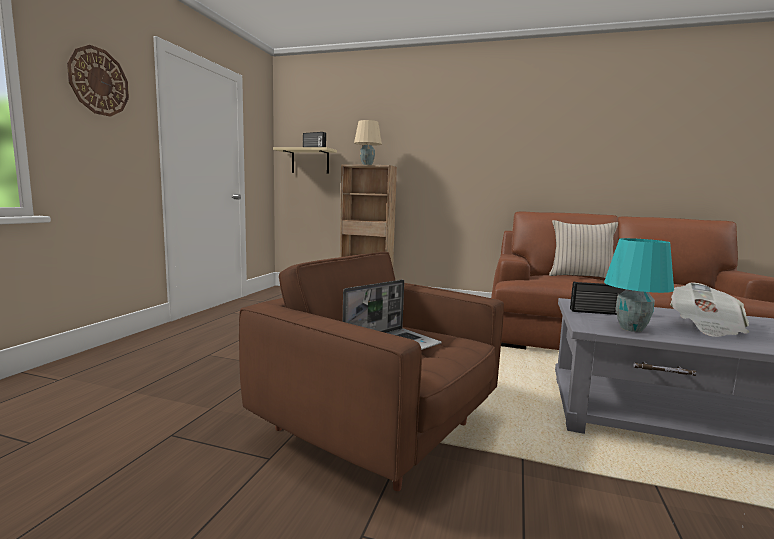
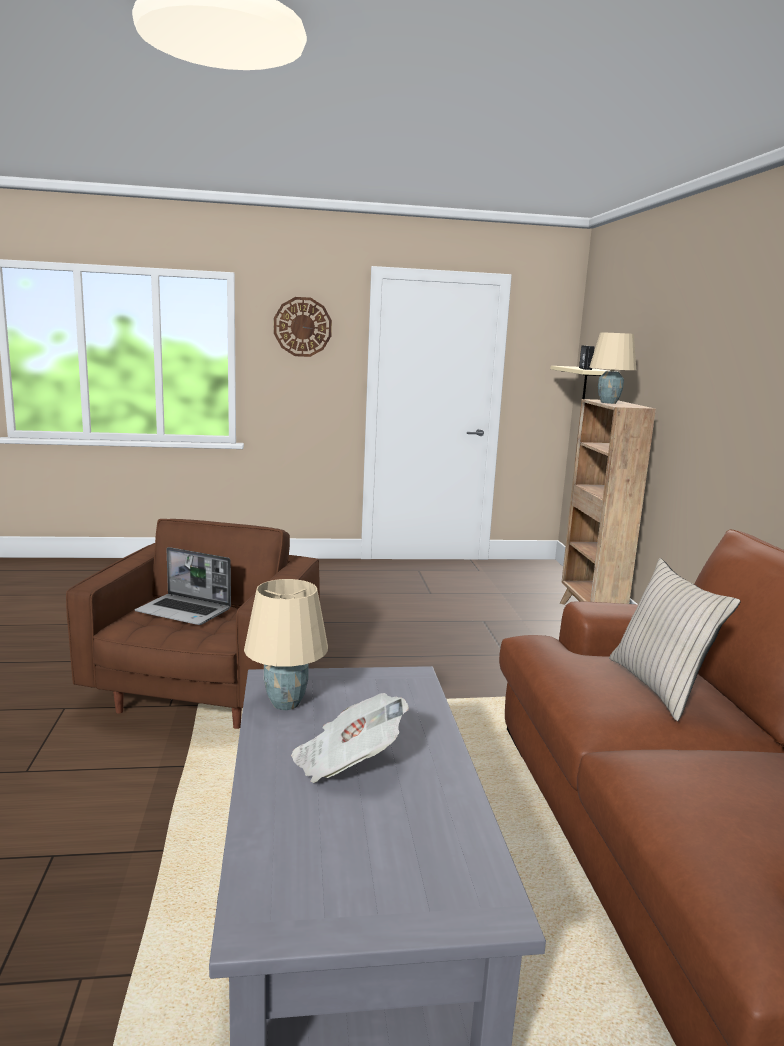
camera: 65 degrees right, 5 degrees up
radio [570,281,626,315] -> none
turquoise table lamp [604,238,674,332] -> beige table lamp [244,579,328,710]

